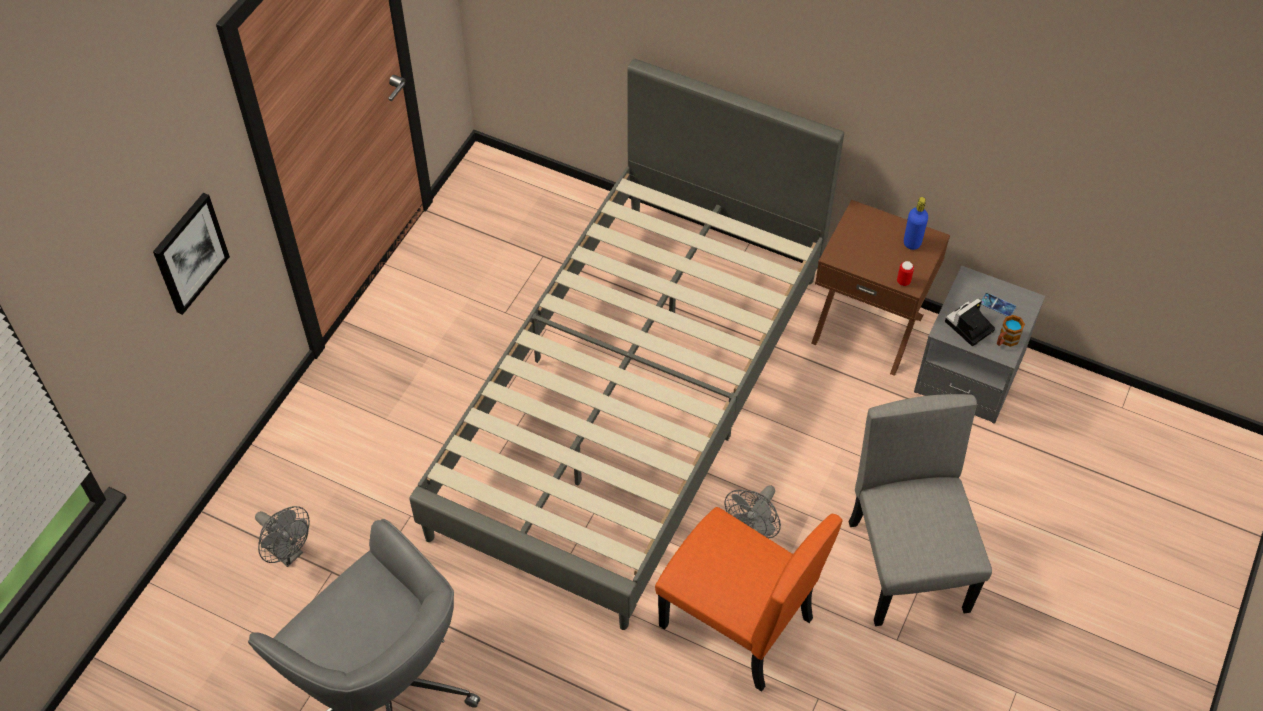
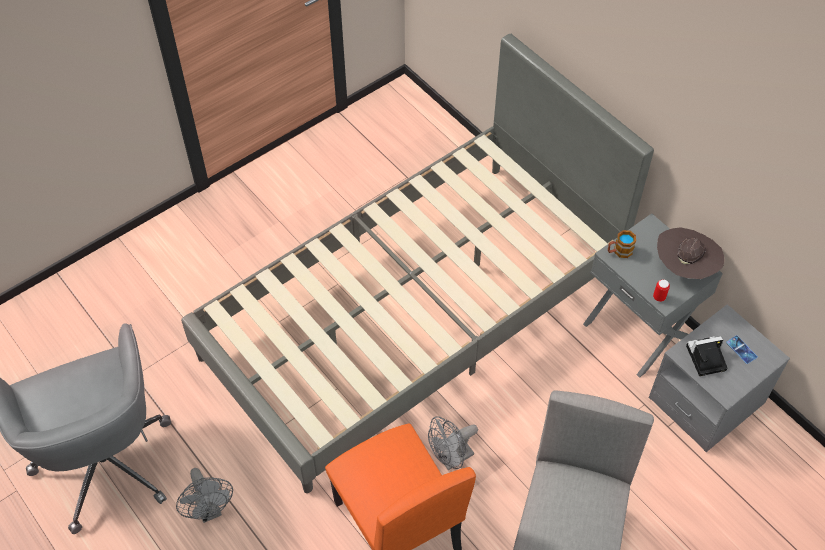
camera: 25 degrees right, 0 degrees up
picture [153,193,230,315] -> none
grey fan [255,506,310,567] -> grey fan moved to [176,468,233,523]
brown nightstand [811,200,950,376] -> grey nightstand [583,213,723,378]
blue bottle [904,197,928,250] -> brown hat [657,227,724,279]
mug [997,315,1025,347] -> mug moved to [608,230,636,258]

